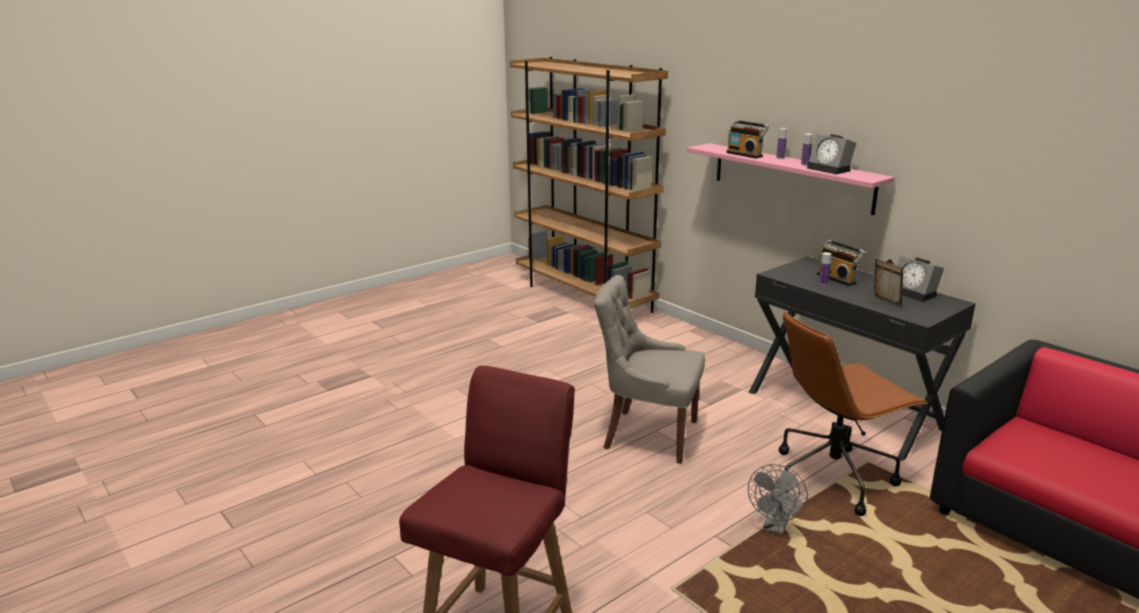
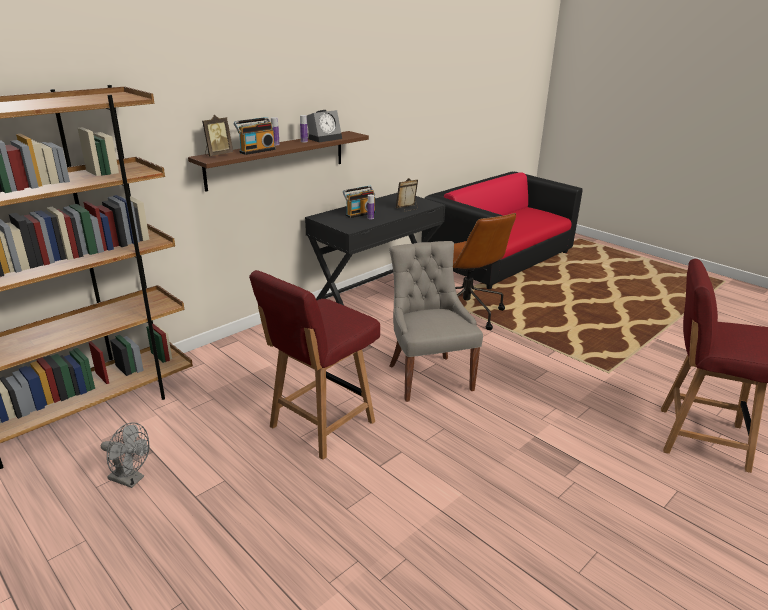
camera: 95 degrees left, 5 degrees up
grey chair [594,275,705,464] -> grey chair turned 150 degrees clockwise [389,241,483,402]
pink shelf [687,143,895,215] -> brown shelf [188,131,369,192]
grey fan [748,464,808,535] -> grey fan moved to [101,422,149,488]
alarm clock [897,256,944,302] -> none
none -> picture frame [202,115,233,156]
none -> red chair [249,270,380,460]

